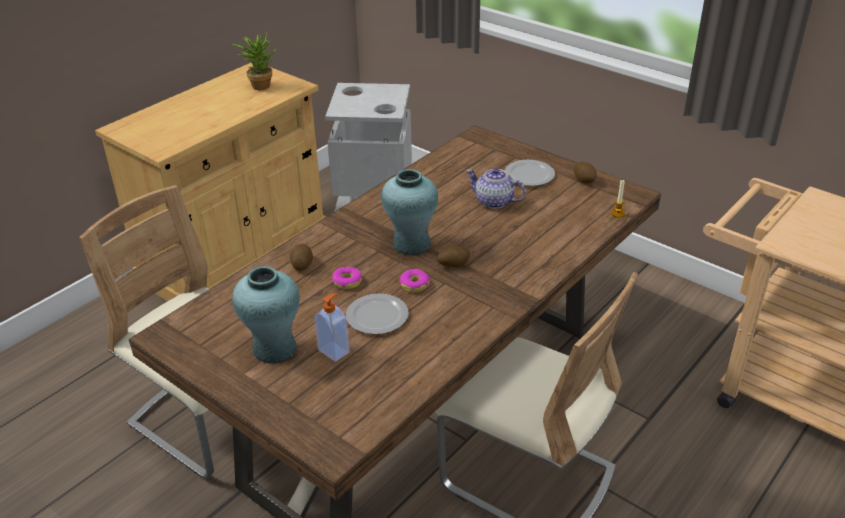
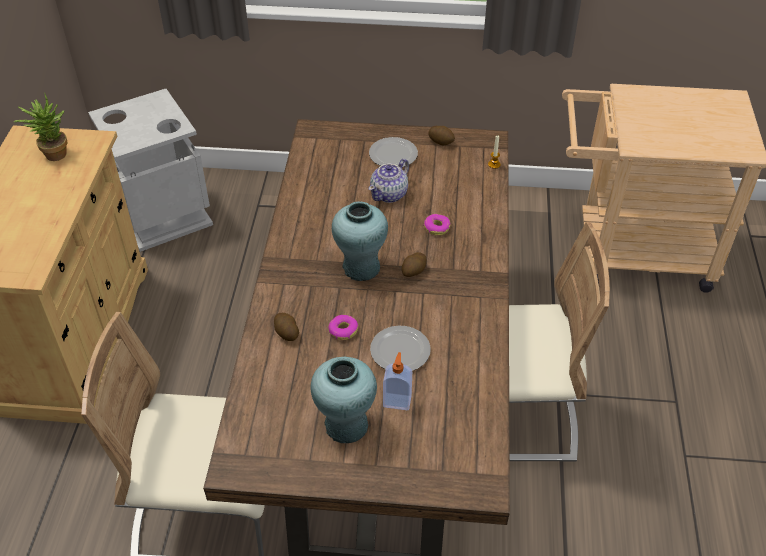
camera: 35 degrees left, 10 degrees up
donut [400,269,430,292] -> donut moved to [424,214,451,236]
teapot [466,168,526,209] -> teapot turned 45 degrees counterclockwise [369,159,409,203]

